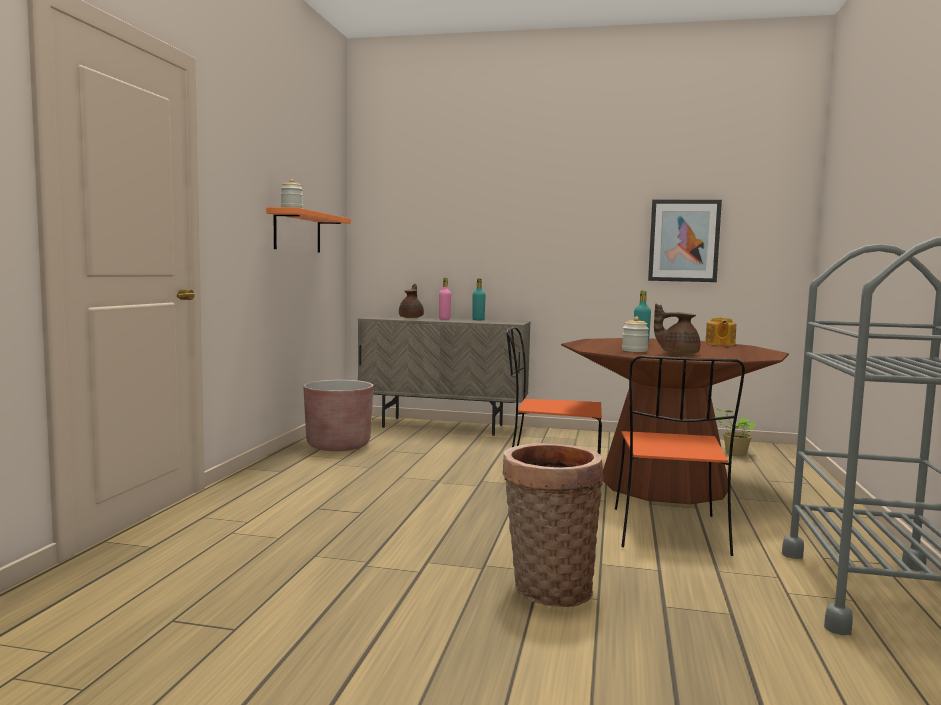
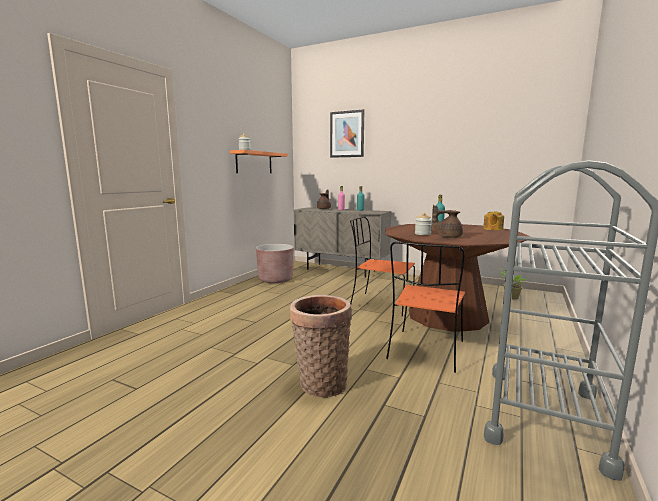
camera: 15 degrees right, 5 degrees up
picture [648,200,722,282] -> picture moved to [330,109,364,158]

